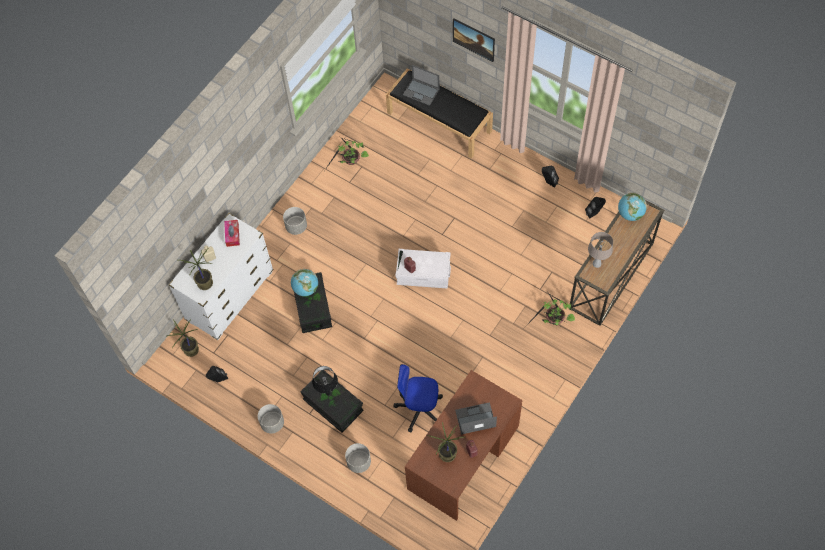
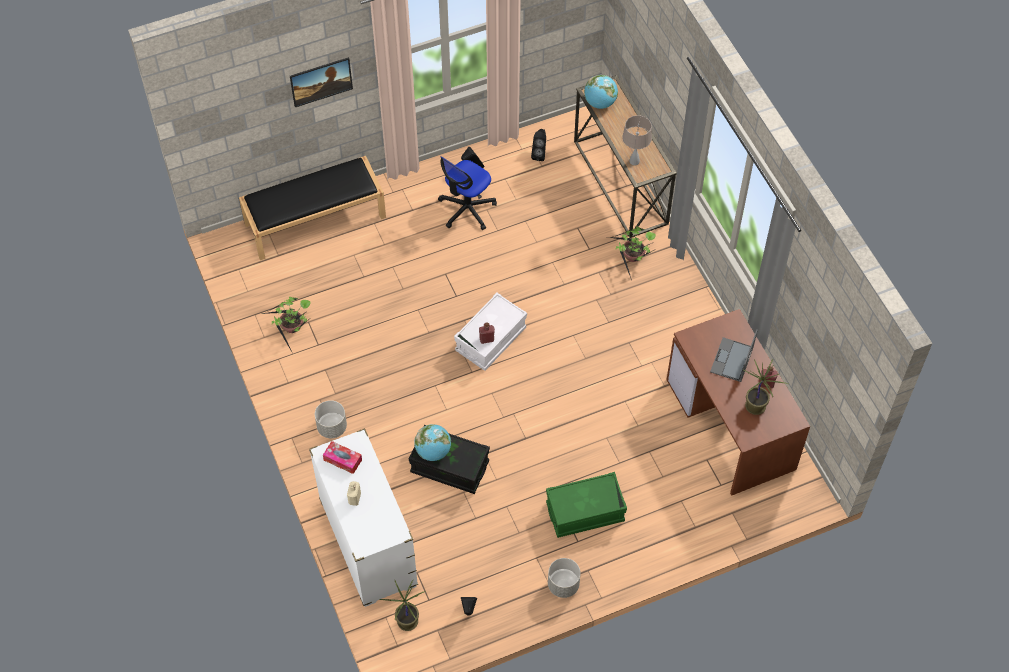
camera: 60 degrees left, 5 degrees down
potted plant [180,248,213,290] -> none
black storage box [300,370,363,433] -> green storage box [546,472,627,538]
black table lamp [312,366,338,396] -> none
grey planter [345,443,371,473] -> none
office chair [393,364,443,432] -> office chair moved to [438,156,497,230]
laptop [403,65,440,106] -> none

